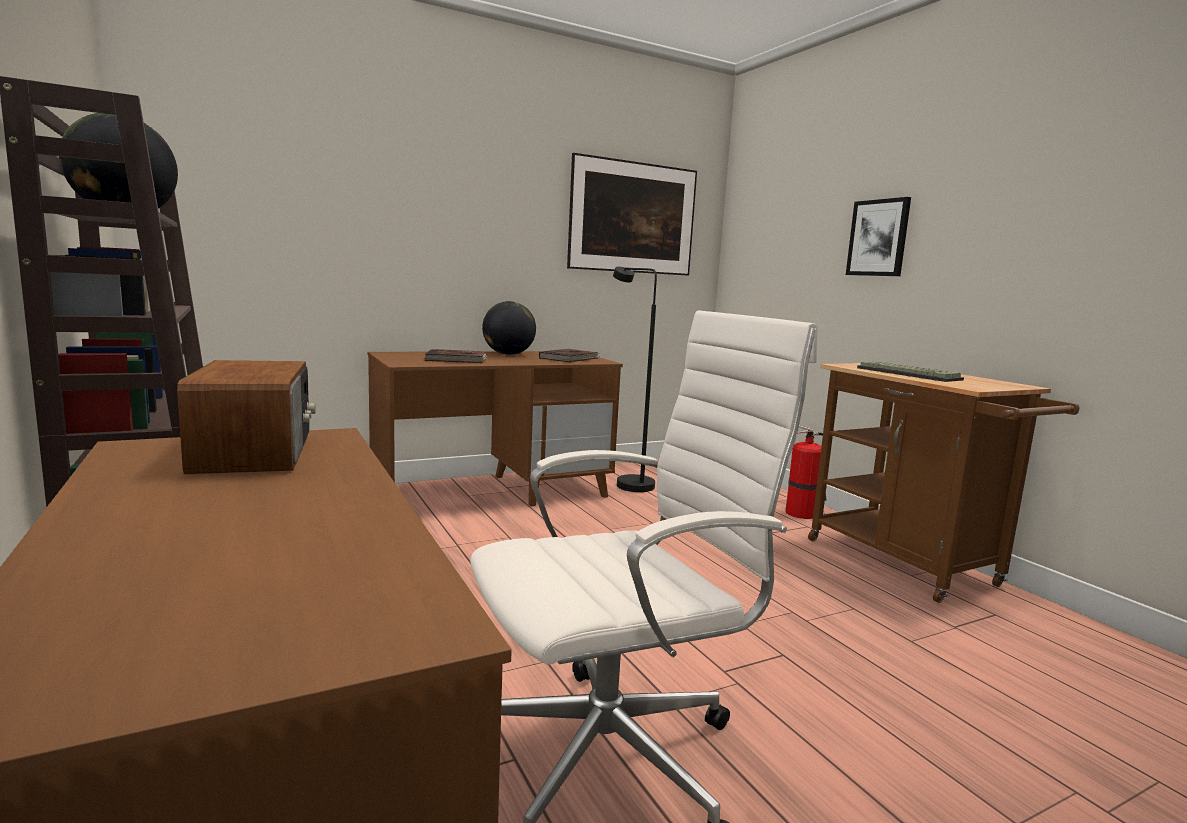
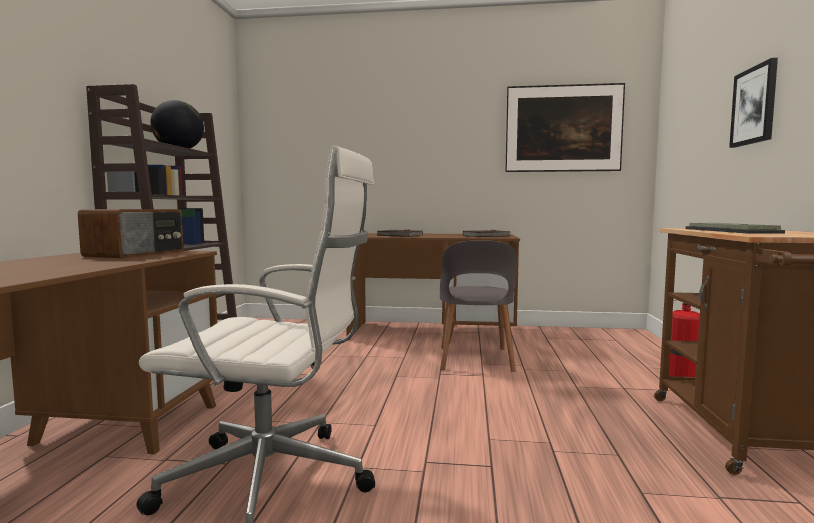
camera: 35 degrees right, 5 degrees down
globe [482,301,536,355] -> none
black floor lamp [613,267,657,492] -> none
none -> grey chair [440,240,516,372]

